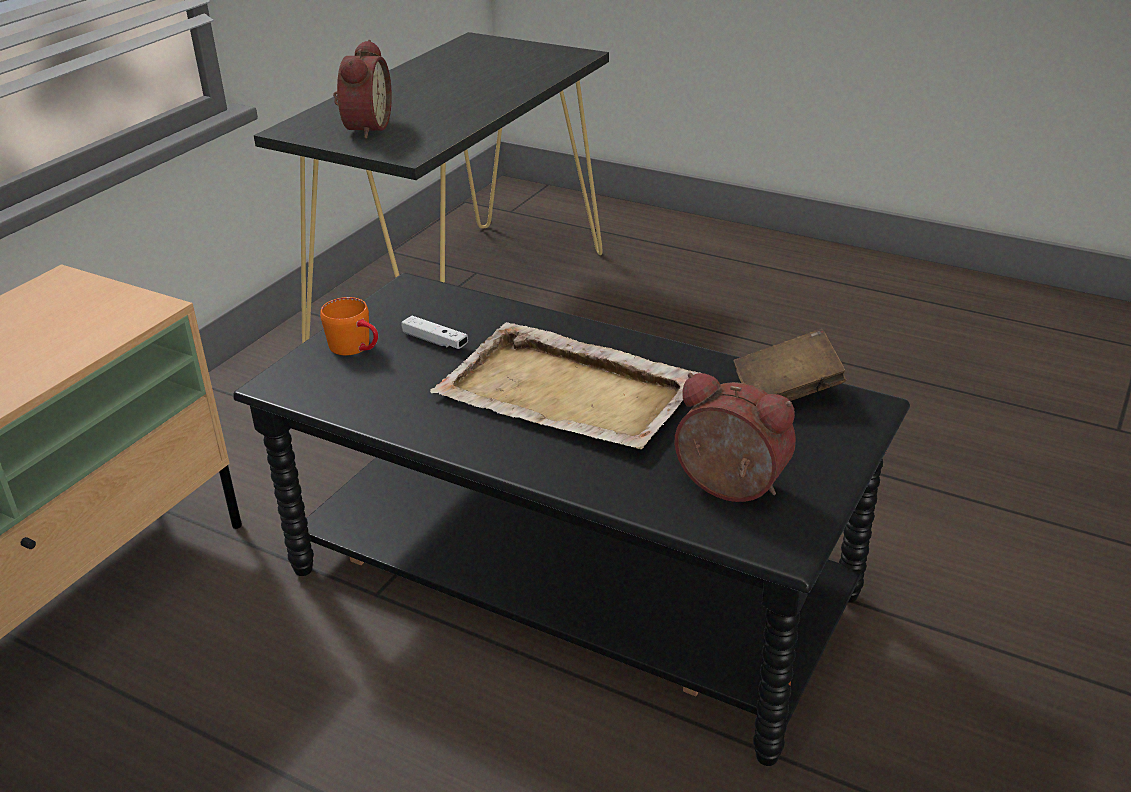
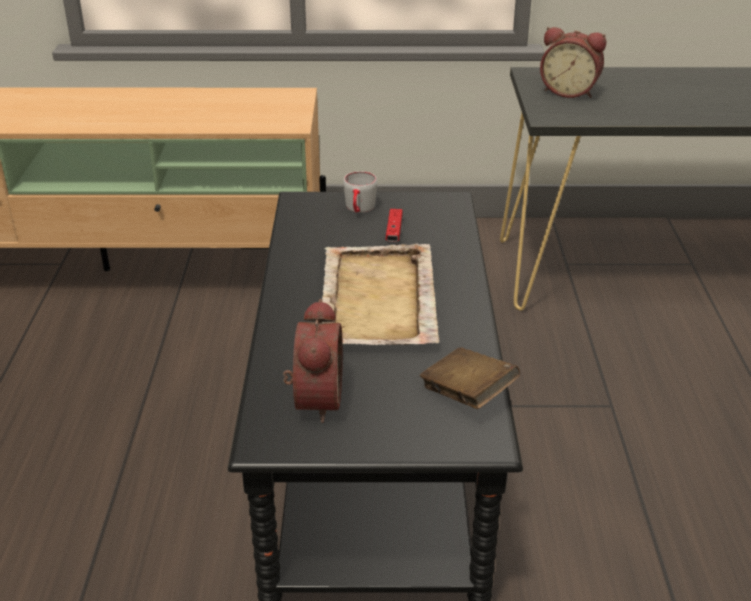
camera: 60 degrees right, 0 degrees up
orange mug [320,297,378,355] -> grey mug [343,171,377,213]
alarm clock [333,40,392,139] -> alarm clock turned 45 degrees clockwise [540,27,606,98]
white game controller [401,316,468,349] -> red game controller [386,209,403,242]

